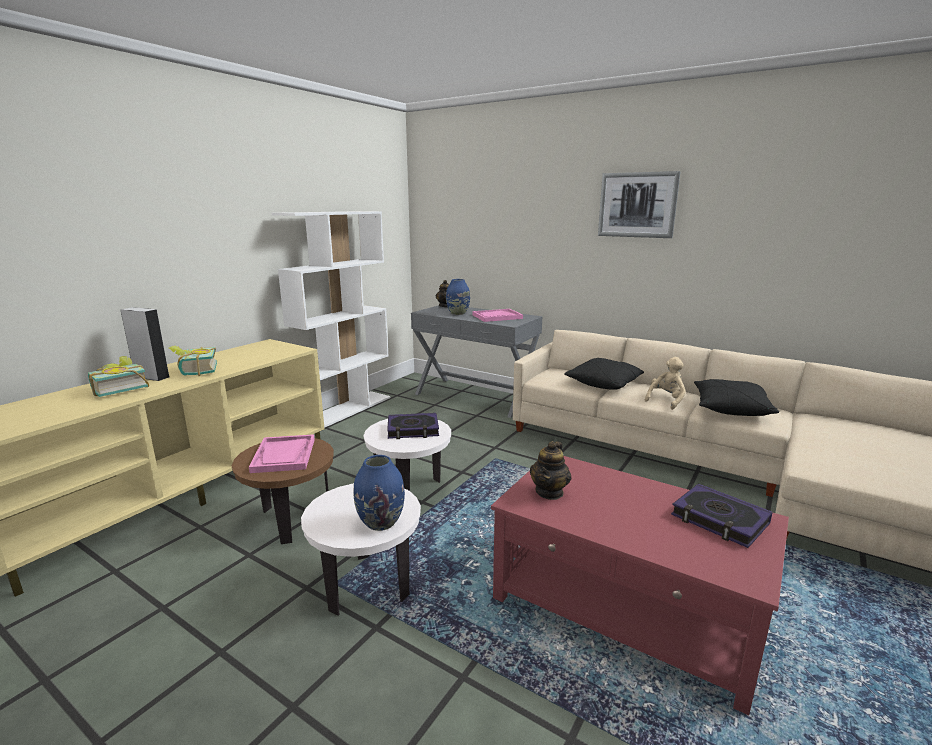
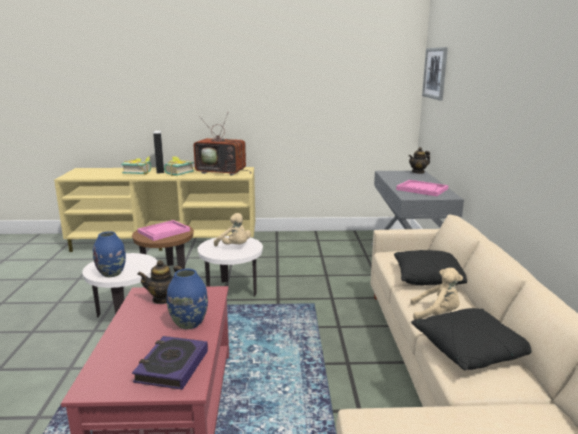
camera: 55 degrees right, 0 degrees up
white bookcase [272,211,391,428] -> none
book [387,413,439,439] -> beige plush toy [214,213,251,247]
blue vase [446,279,470,315] -> blue vase moved to [167,269,208,329]
picture [598,171,681,238] -> picture moved to [422,47,448,101]
none -> television [193,113,252,175]

